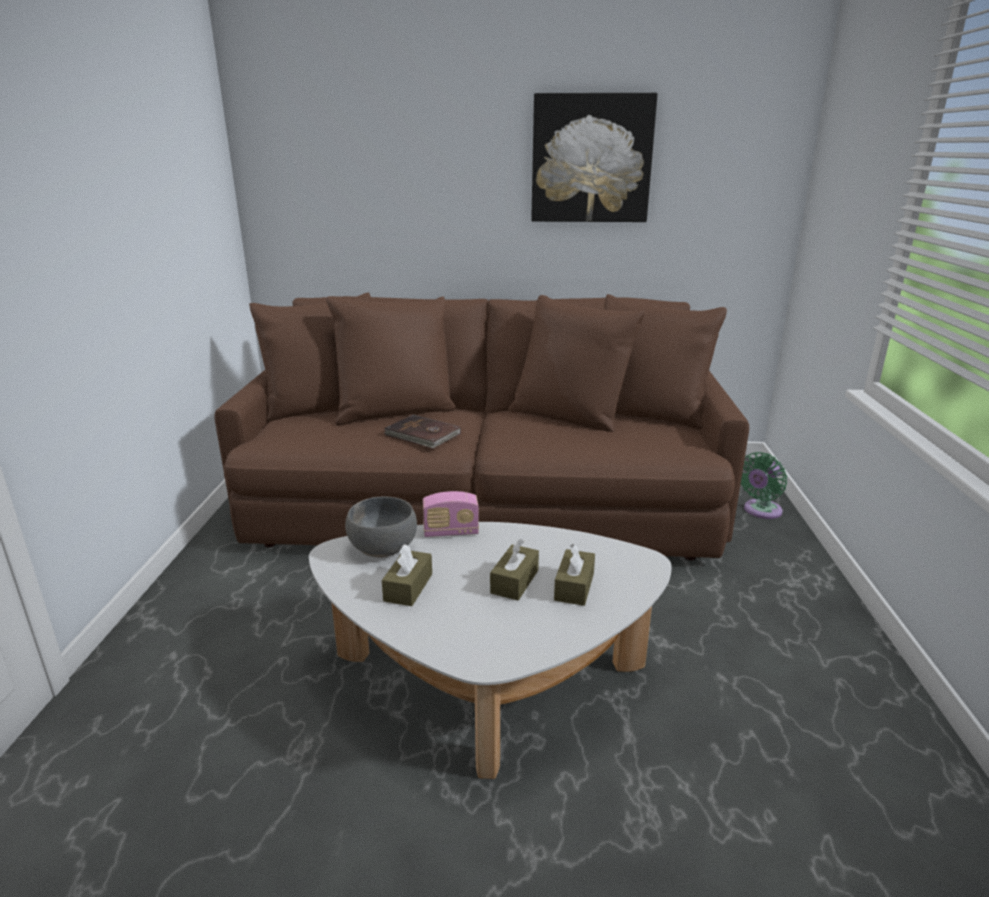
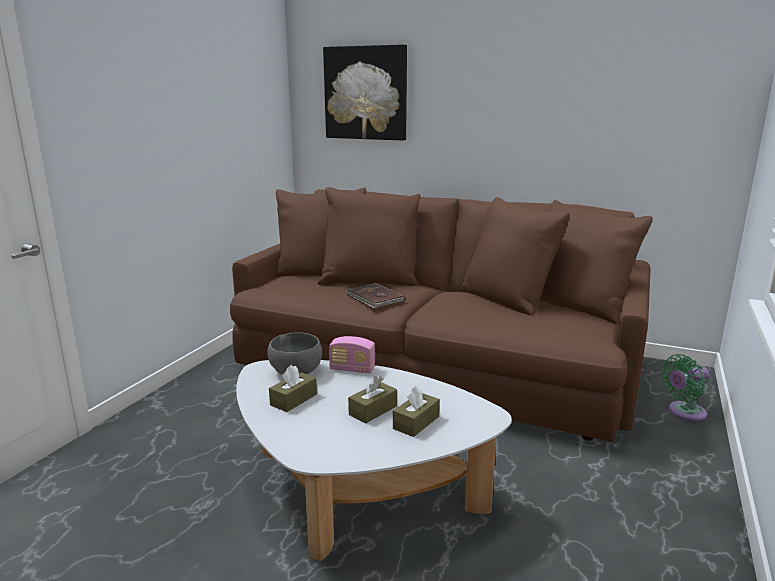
camera: 20 degrees right, 5 degrees down
picture [531,93,658,222] -> picture moved to [323,44,407,141]

